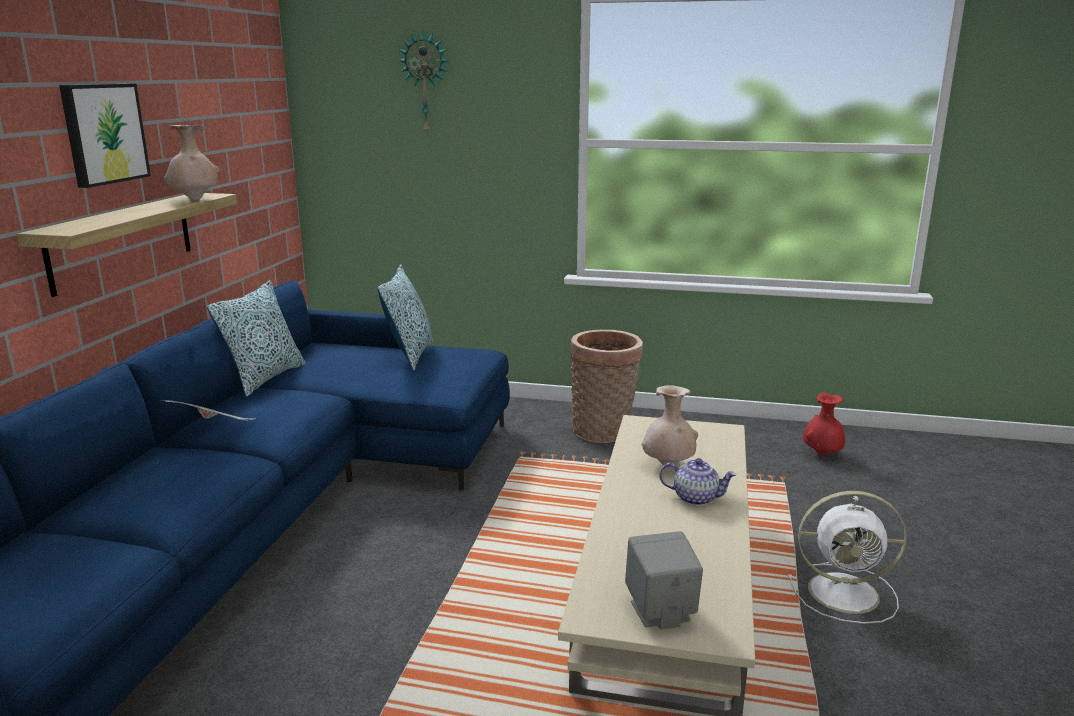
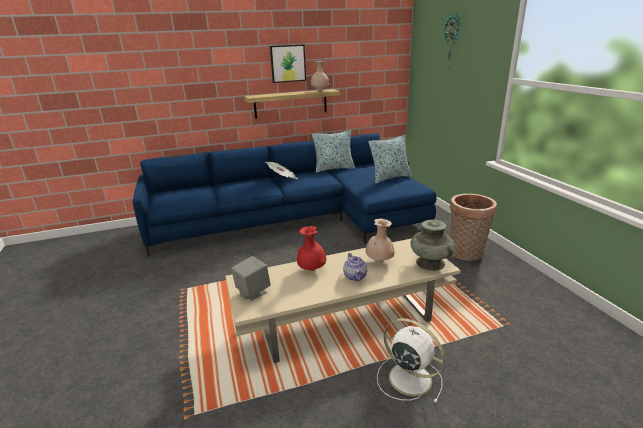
camera: 60 degrees right, 5 degrees up
white fan [788,491,907,624] -> white fan turned 150 degrees clockwise [377,318,445,403]
red vase [803,393,845,455] -> red vase moved to [297,226,326,271]
none -> turquoise vase [410,220,457,271]

